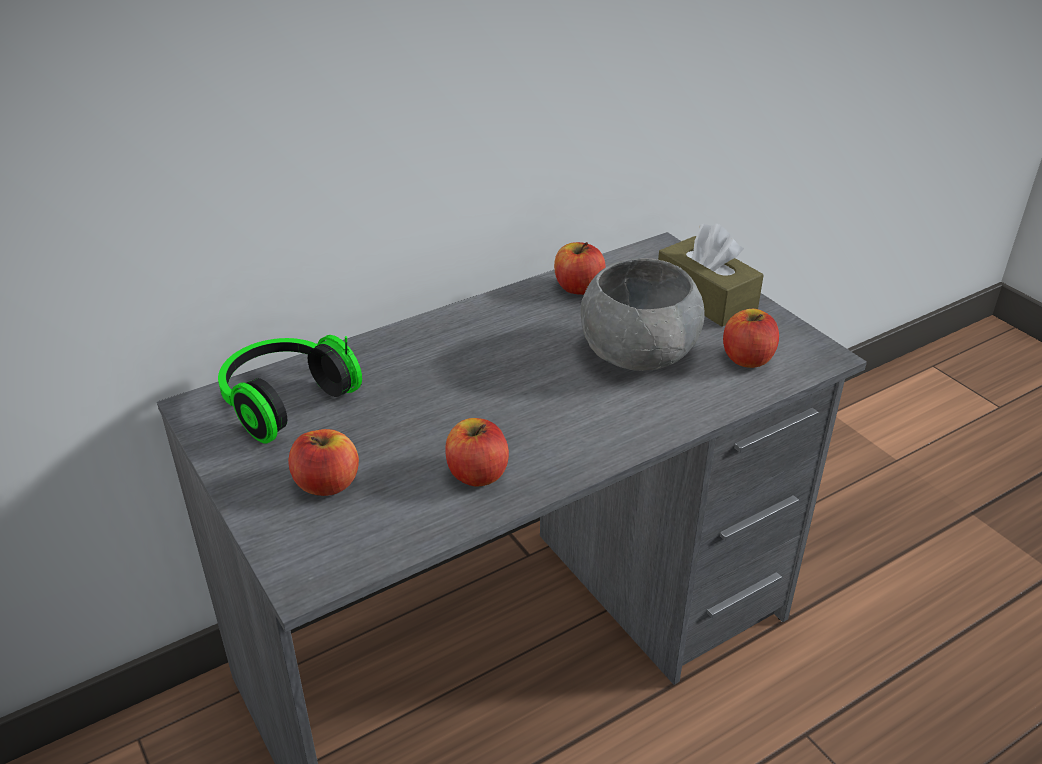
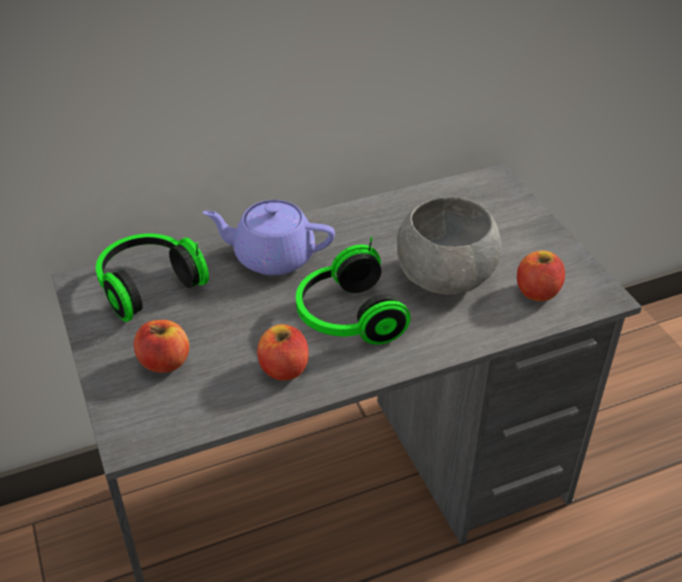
camera: 10 degrees right, 5 degrees up
apple [554,242,606,295] -> none
brown tissue box [658,224,764,327] -> none
none -> purple teapot [203,200,335,275]
none -> headphones [296,236,411,344]

